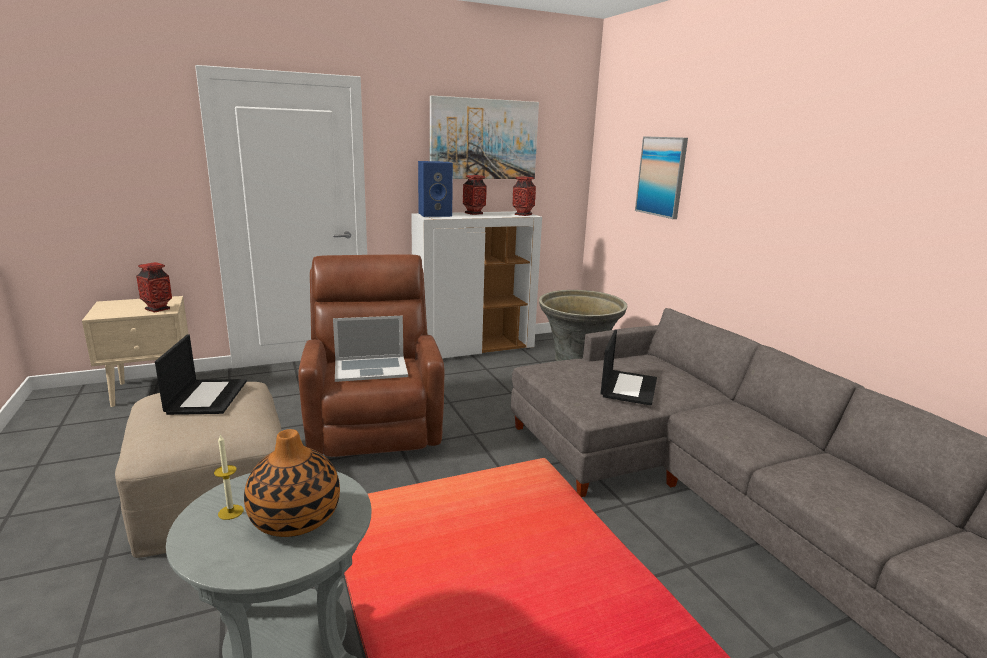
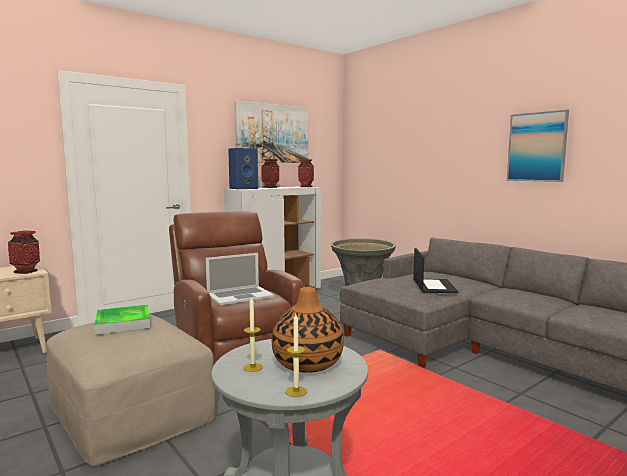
camera: 15 degrees left, 10 degrees down
laptop [155,335,247,415] -> tray [94,305,150,335]
picture [635,136,688,219] -> picture moved to [507,110,569,182]
none -> candle [285,314,307,397]

